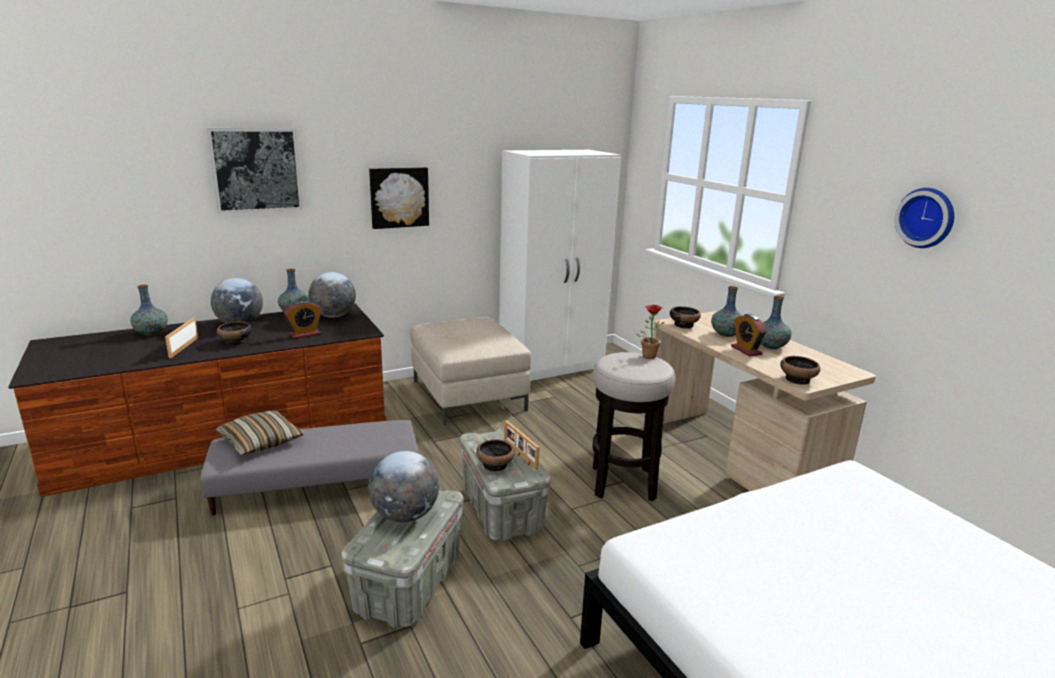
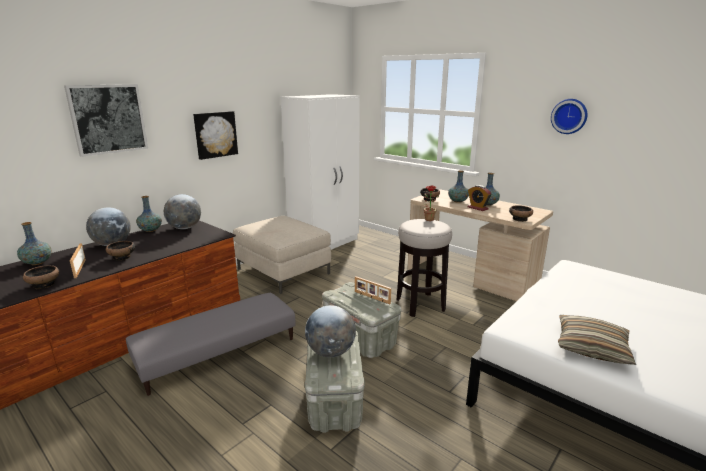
camera: 20 degrees left, 0 degrees up
pillow [216,411,304,455] -> pillow moved to [558,315,636,365]
alarm clock [284,301,322,339] -> none
bowl [476,439,515,471] -> bowl moved to [23,265,59,289]

